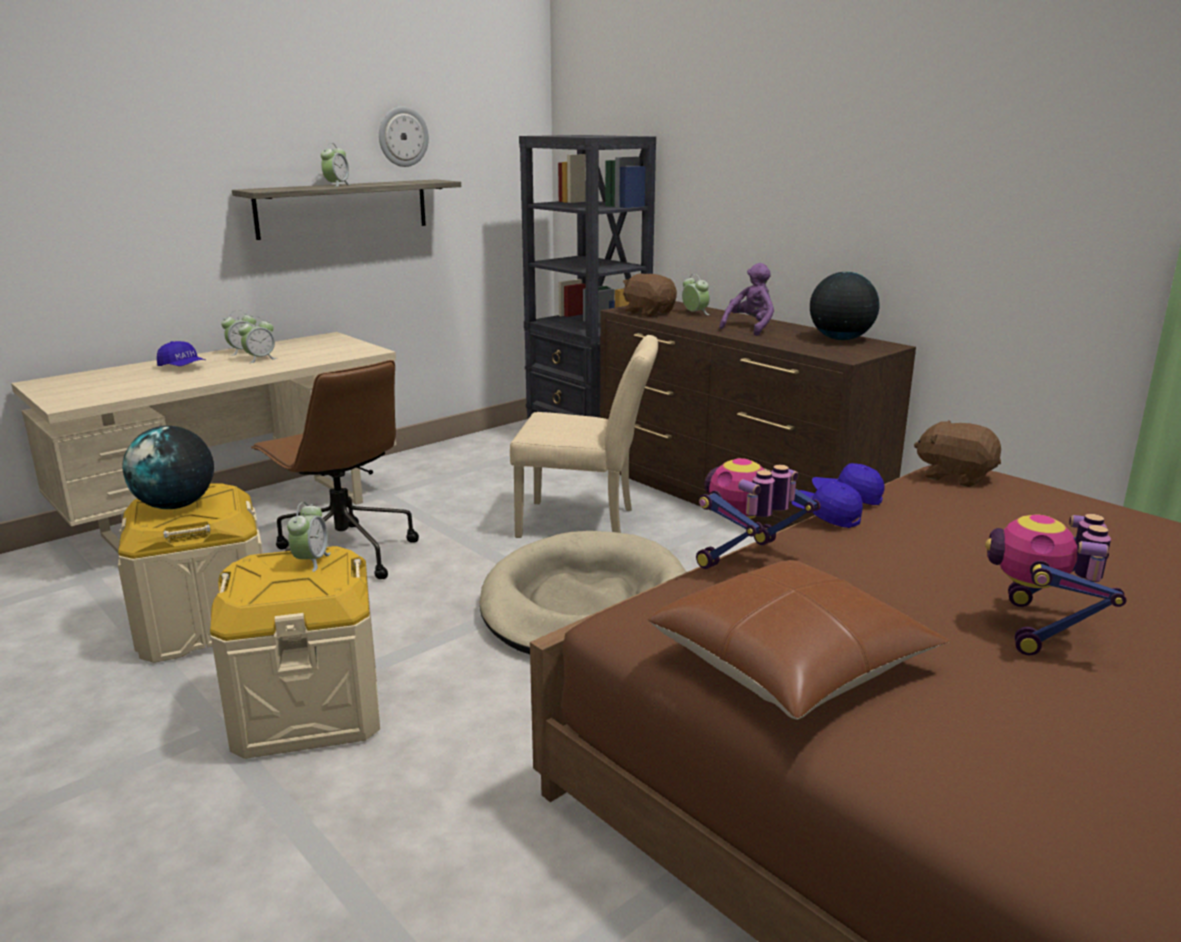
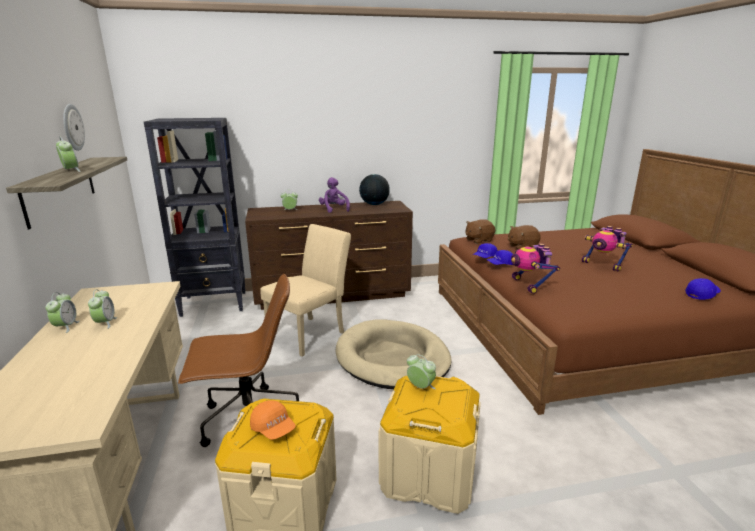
camera: 60 degrees left, 0 degrees up
globe [122,426,214,509] -> orange cap [250,400,296,440]
blue cap [157,341,205,366] -> blue cap moved to [685,278,721,300]
brown plush toy [623,273,677,317] -> brown plush toy moved to [507,225,541,250]
brown pillow [648,560,950,719] -> none

